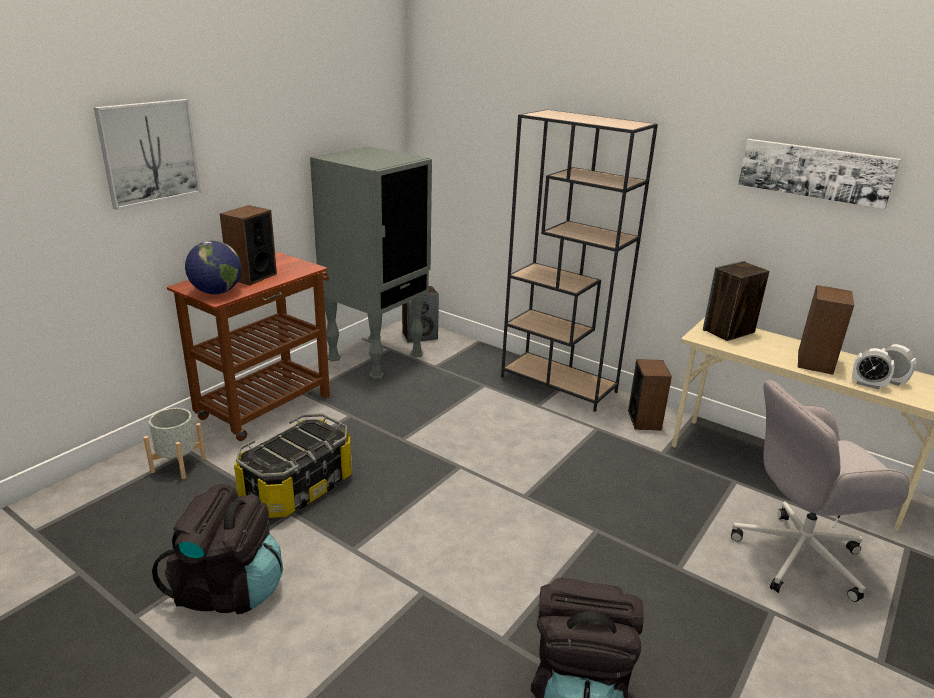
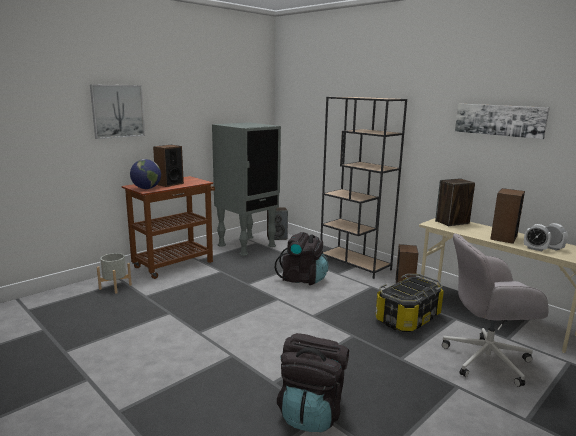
camera: 10 degrees right, 10 degrees down
black backpack [152,484,283,614] -> black backpack moved to [275,232,328,285]
storage box [234,414,352,518] -> storage box moved to [375,274,444,332]

